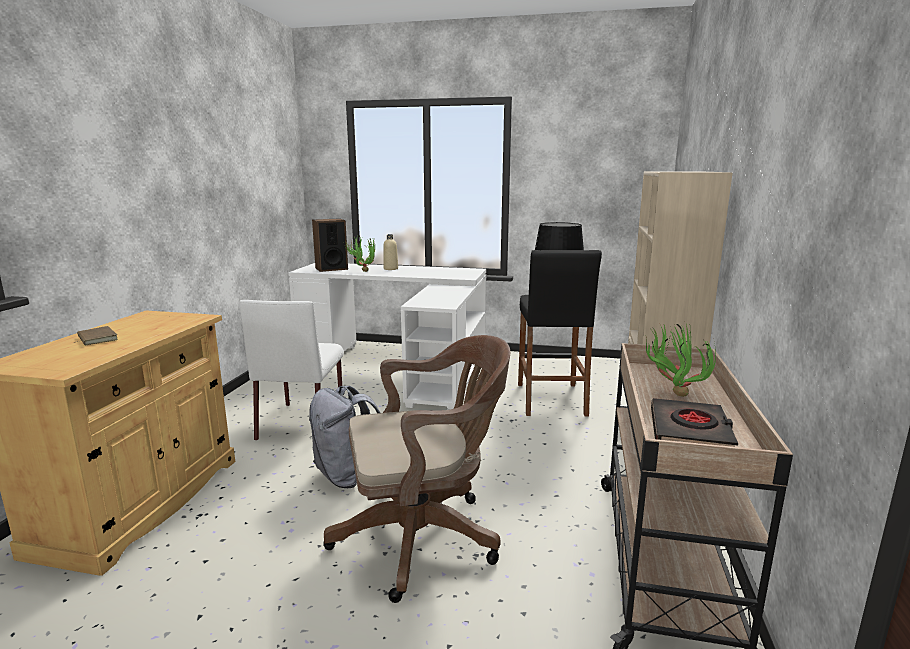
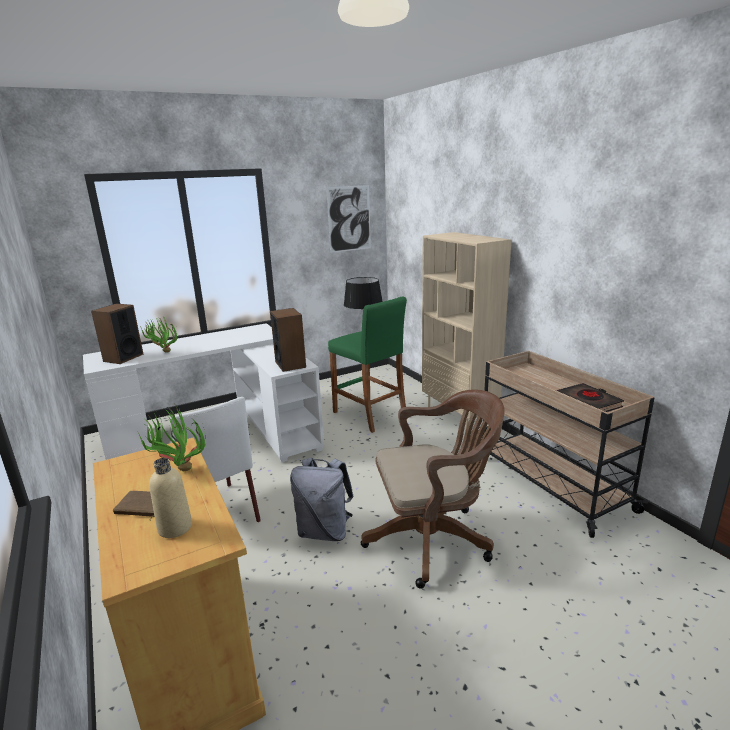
camera: 40 degrees left, 5 degrees up
brown office chair [323,335,511,603] -> brown office chair turned 45 degrees clockwise [361,390,505,589]
beige bottle [383,234,398,270] -> beige bottle moved to [149,458,192,538]
black stool [518,250,602,417] -> green stool [328,297,407,433]
potted plant [646,322,716,397] -> potted plant moved to [138,405,206,472]
none -> speaker [270,308,306,372]
none -> picture [326,185,371,253]

